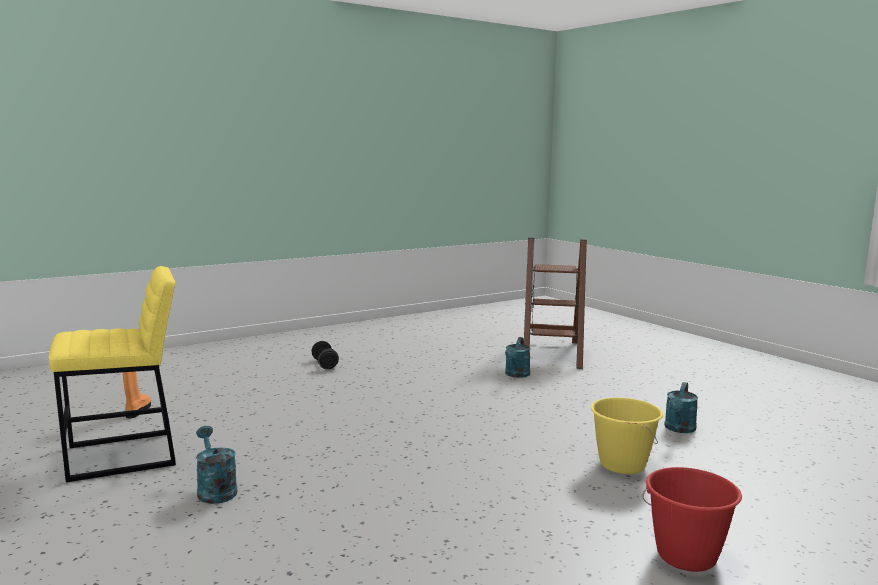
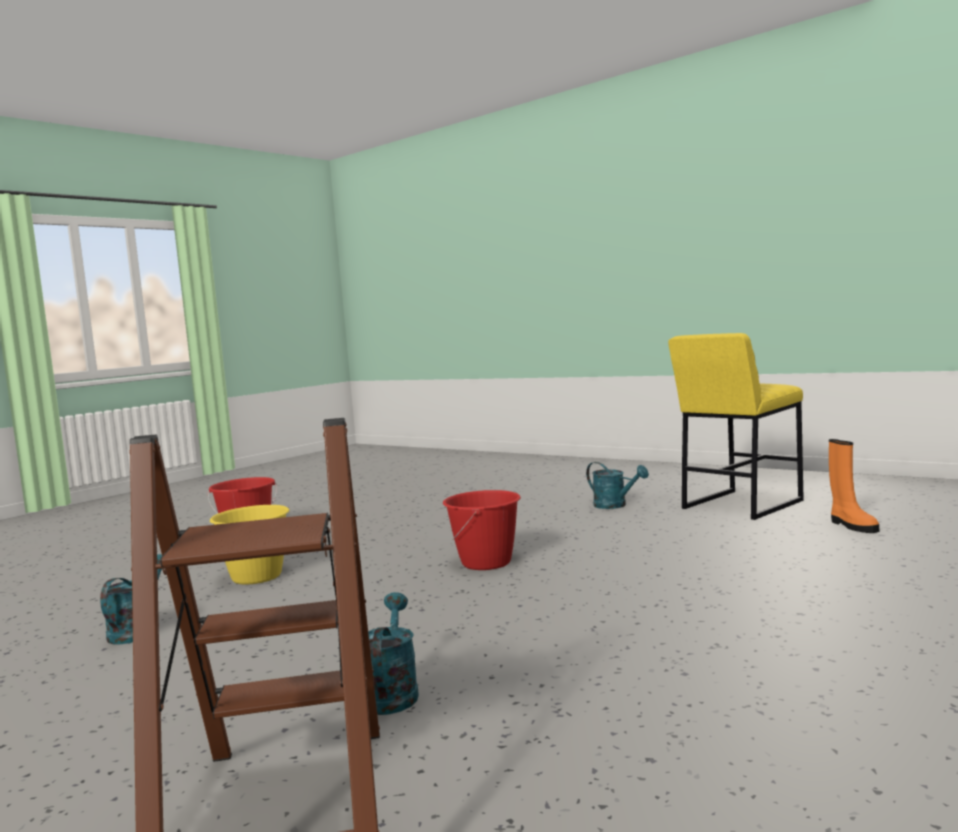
camera: 165 degrees right, 5 degrees down
black dumbbell [311,341,339,369] -> none
none -> red bucket [443,490,521,570]

